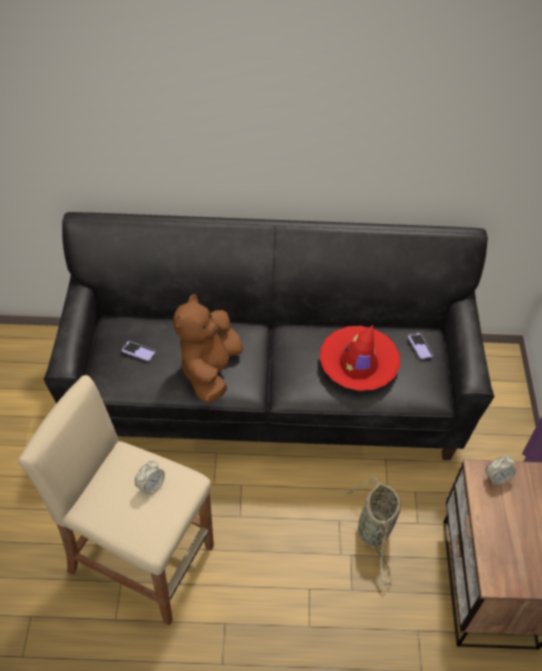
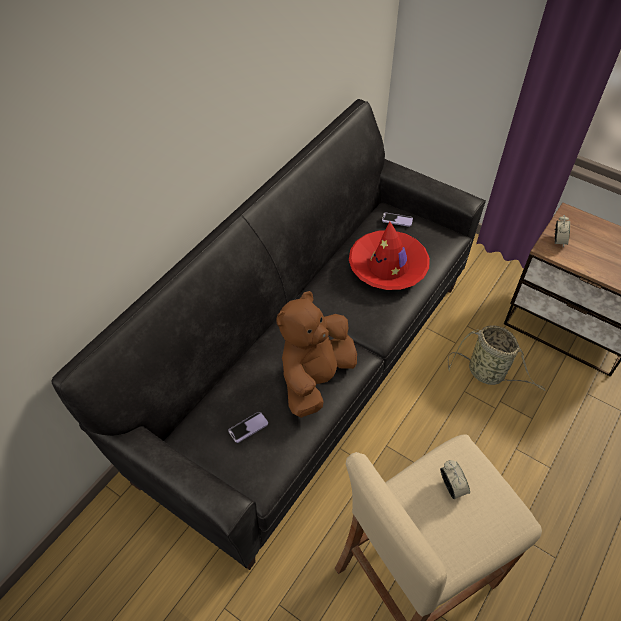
camera: 55 degrees left, 0 degrees up
brown plush toy [173,294,243,403] -> brown plush toy turned 75 degrees clockwise [276,291,357,418]

